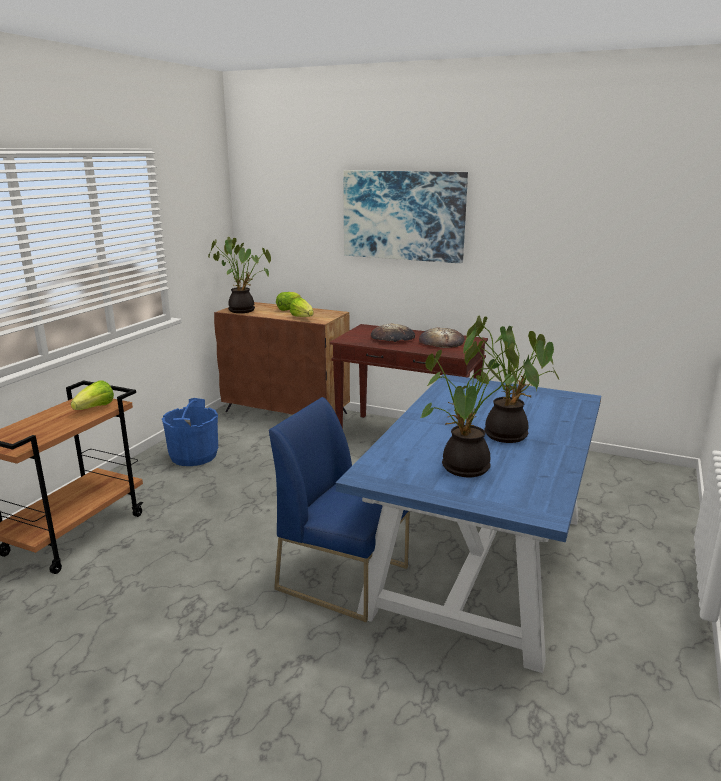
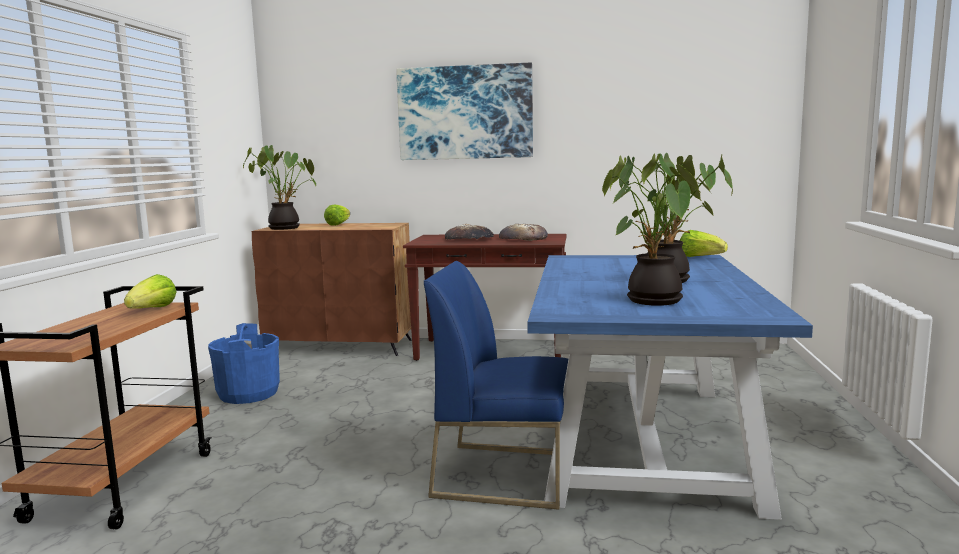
camera: 15 degrees left, 10 degrees down
lettuce [290,298,314,317] -> lettuce moved to [680,230,728,257]

